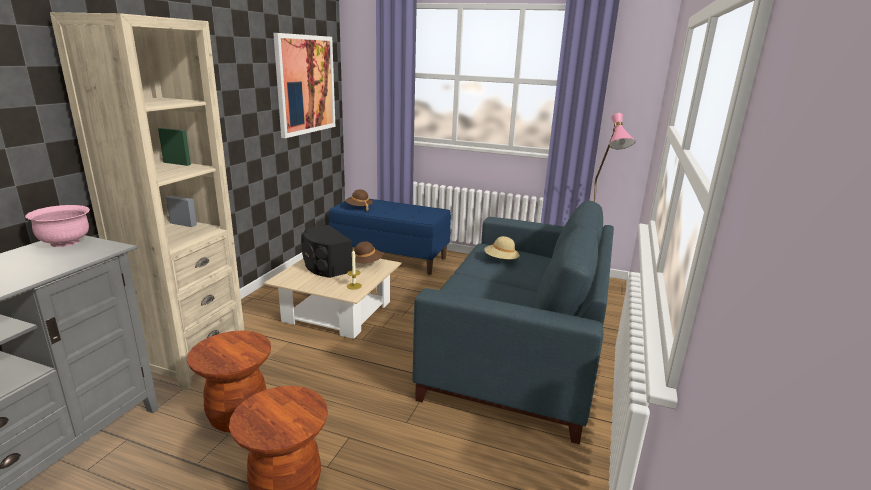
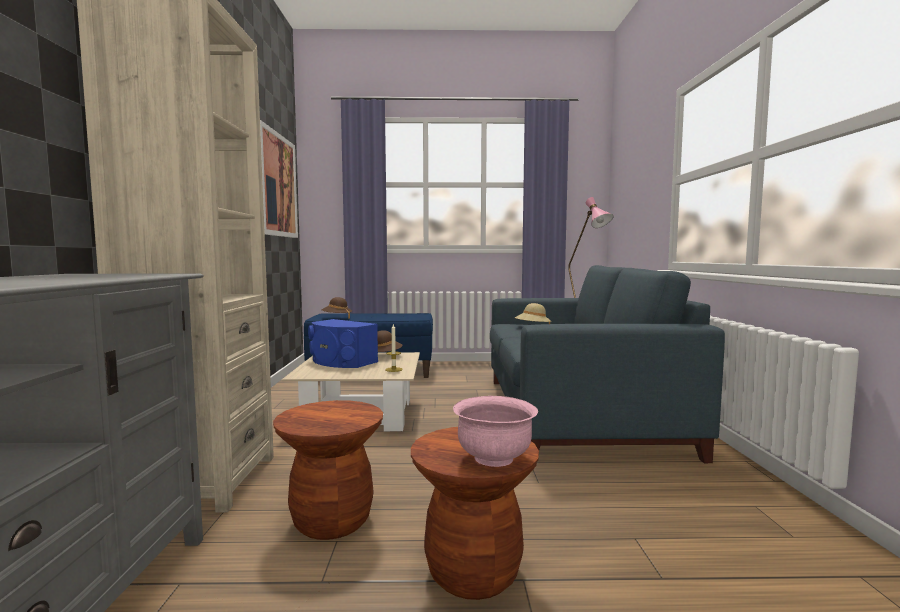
camera: 20 degrees left, 15 degrees down
pink bowl [25,205,90,247] -> pink bowl moved to [453,396,538,467]
black speaker [301,225,352,278] -> blue speaker [308,319,378,368]

